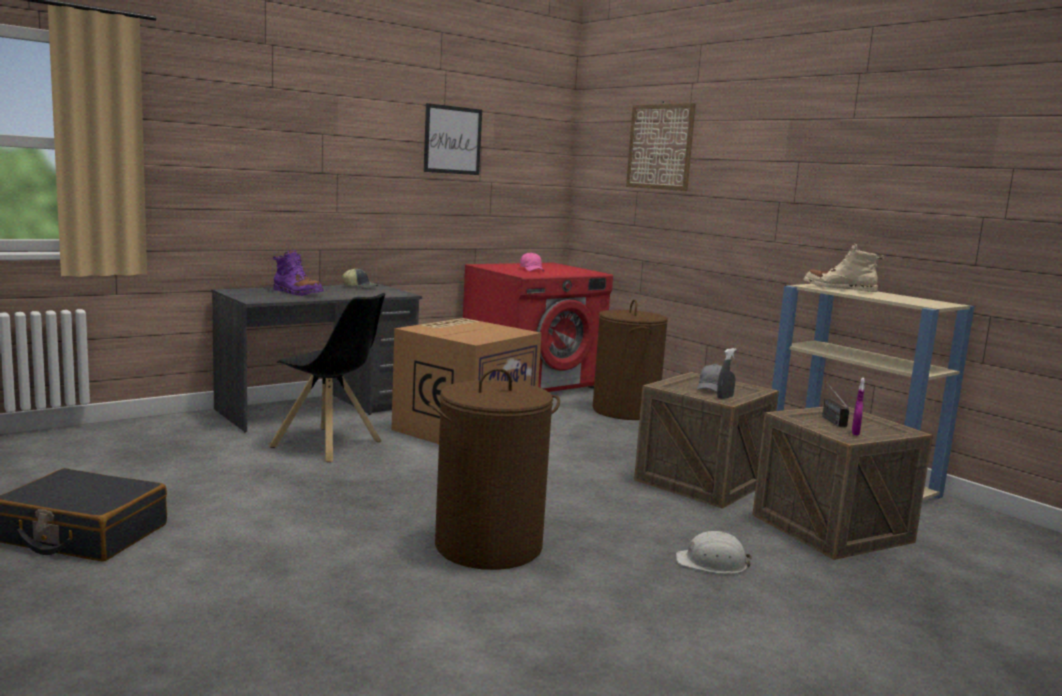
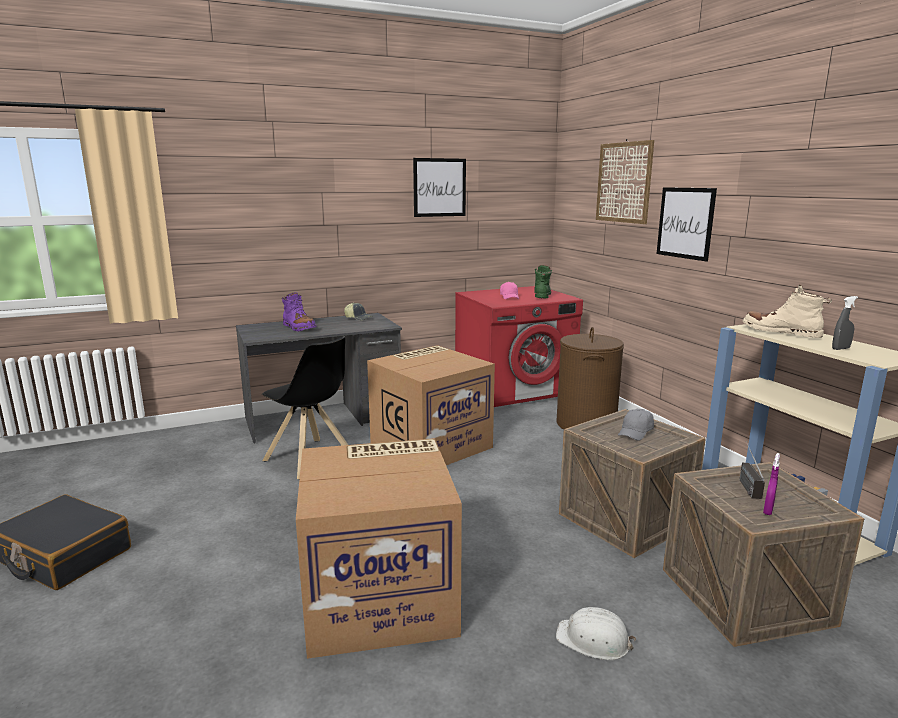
camera: 15 degrees right, 5 degrees up
brown laundry basket [428,368,560,570] -> cardboard box [296,438,462,659]
grey spray bottle [717,348,737,399] -> grey spray bottle moved to [832,296,858,350]
none -> green boot [534,265,552,298]
none -> picture [657,187,717,262]

